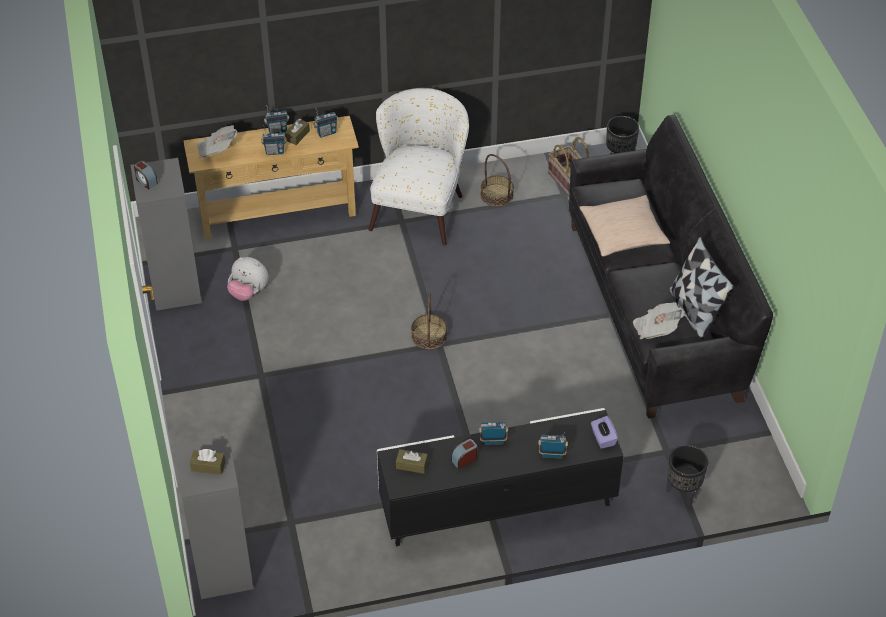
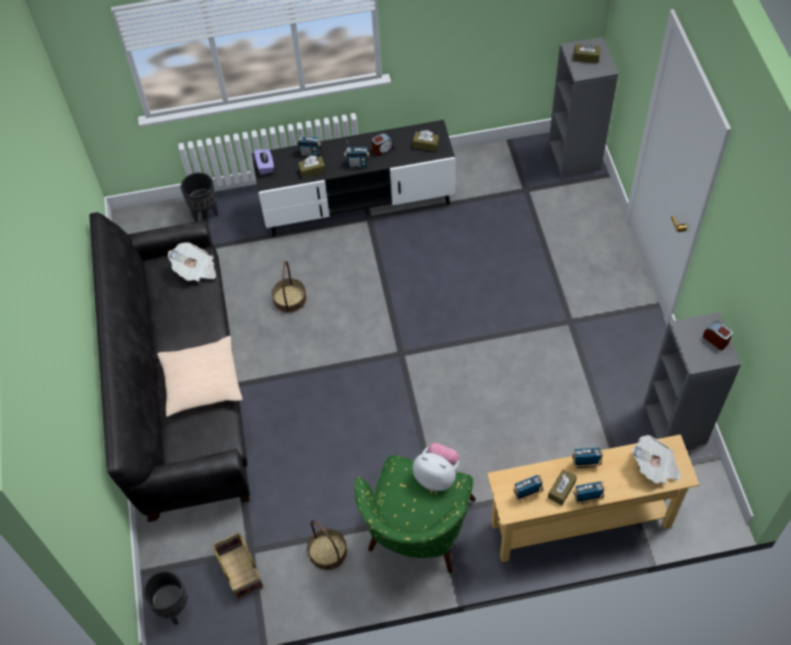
camera: 175 degrees left, 10 degrees up
plush toy [227,257,269,301] -> plush toy moved to [413,443,459,491]
white armchair [369,88,469,245] -> green armchair [355,455,476,573]
basket [411,292,447,349] -> basket moved to [272,261,307,313]
pillow [669,237,734,339] -> none
none -> brown tissue box [298,156,326,178]

